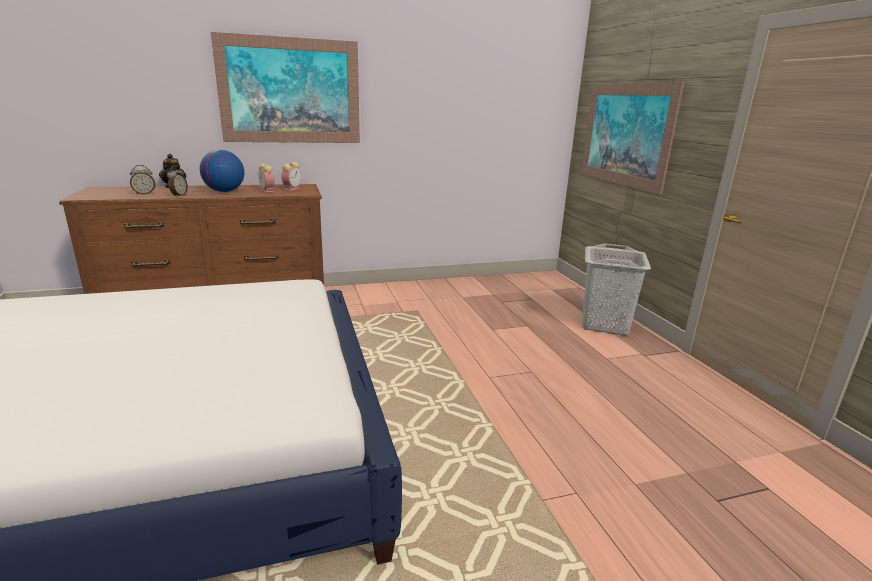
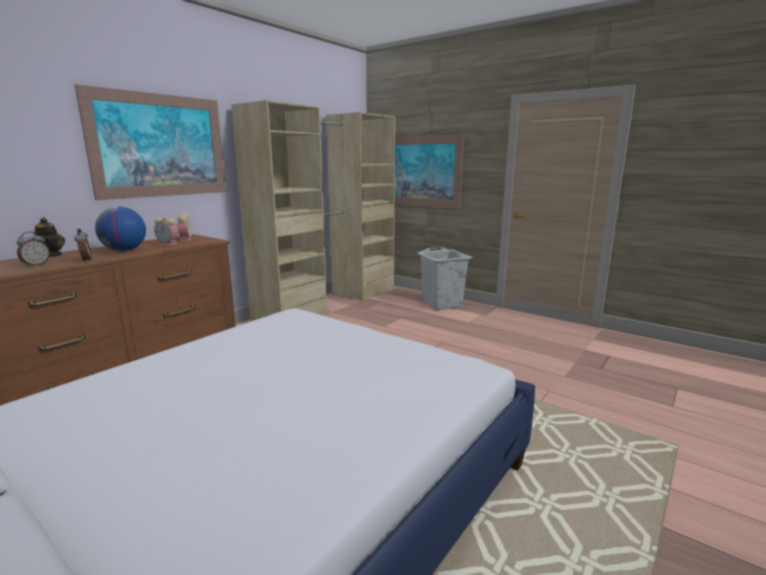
camera: 35 degrees left, 5 degrees down
none -> beige wardrobe [231,100,395,321]

